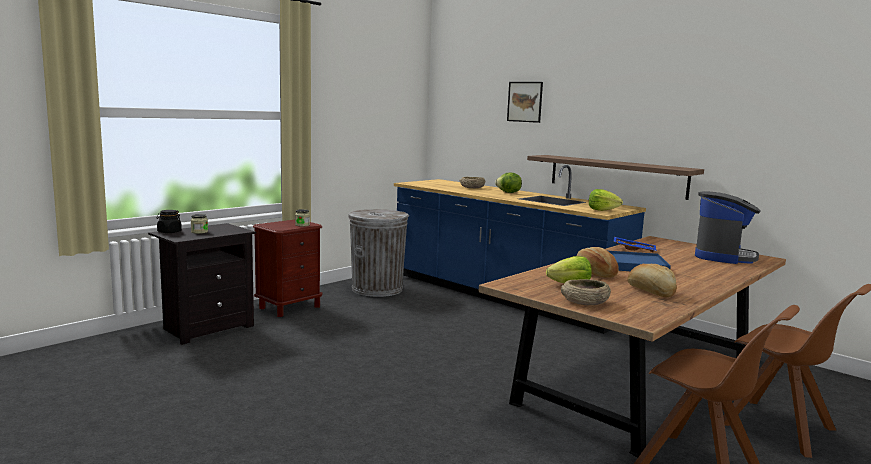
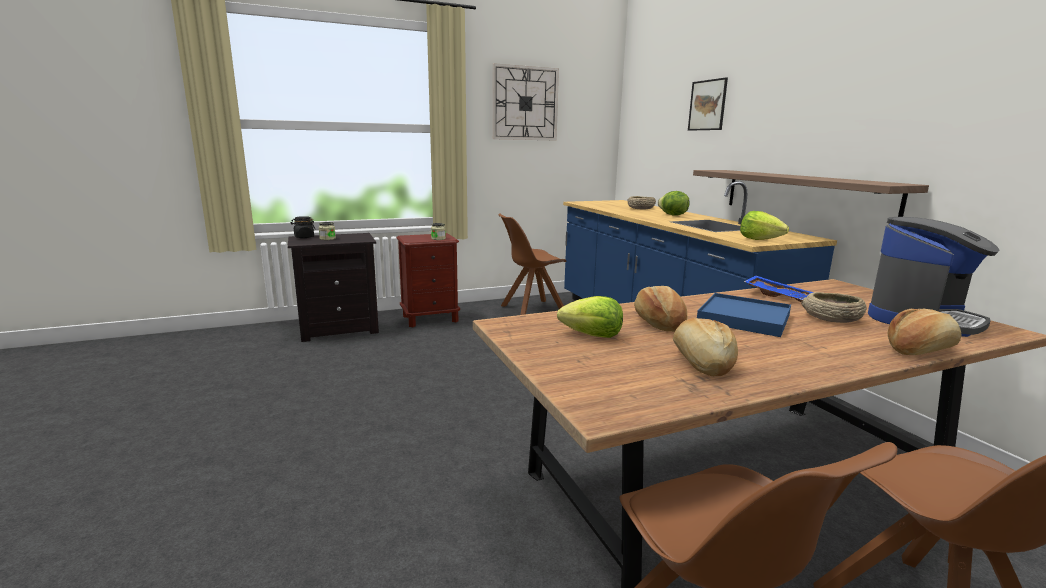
camera: 25 degrees right, 5 degrees up
grey trash can [348,209,409,297] -> brown chair [499,213,566,315]
beige bowl [561,279,611,305] -> beige bowl moved to [801,292,867,323]
none -> wall clock [493,63,559,140]
none -> bread [888,309,962,355]

